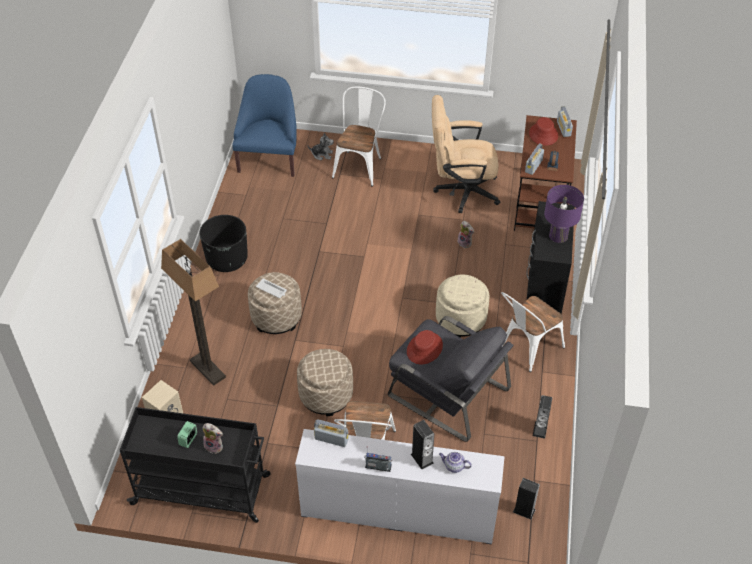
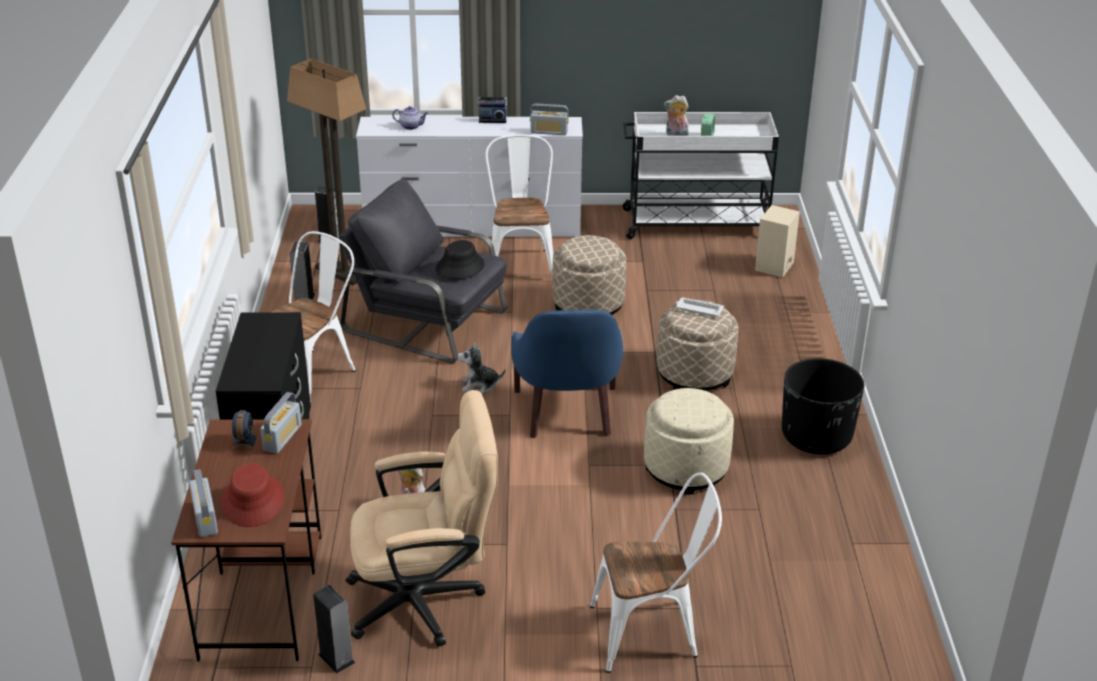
camera: 170 degrees right, 15 degrees down
black cart [120,407,271,523] -> white cart [622,112,779,239]
floor lamp [161,239,226,386] -> floor lamp moved to [287,58,366,286]
blue armchair [232,74,297,177] -> blue armchair moved to [511,310,623,438]
plush toy [308,133,334,160] -> plush toy moved to [457,341,506,394]
white chair [332,87,386,186] -> white chair turned 105 degrees counterclockwise [590,472,722,673]
red hat [407,330,443,365] -> black hat [436,240,485,279]
speaker [411,420,434,469] -> speaker moved to [313,585,355,674]
beige ottoman [436,274,490,338] -> beige ottoman moved to [644,388,734,494]
purple table lamp [544,185,584,243] -> none

